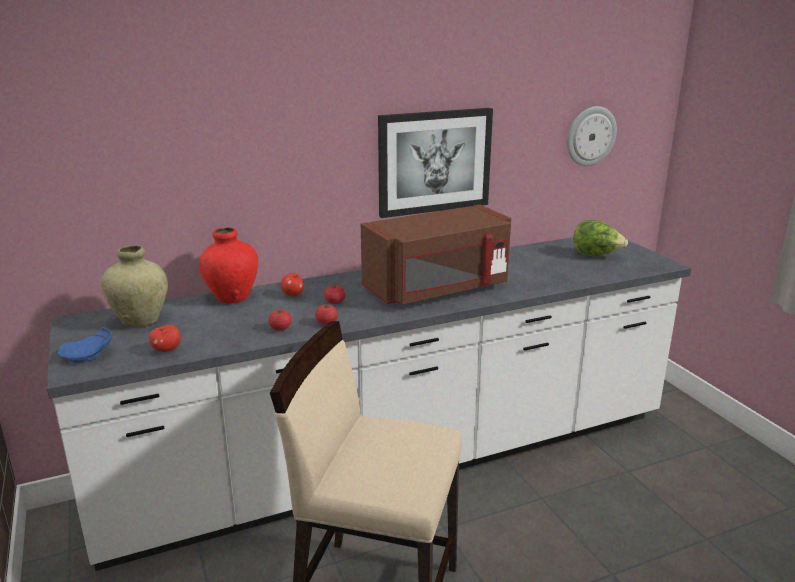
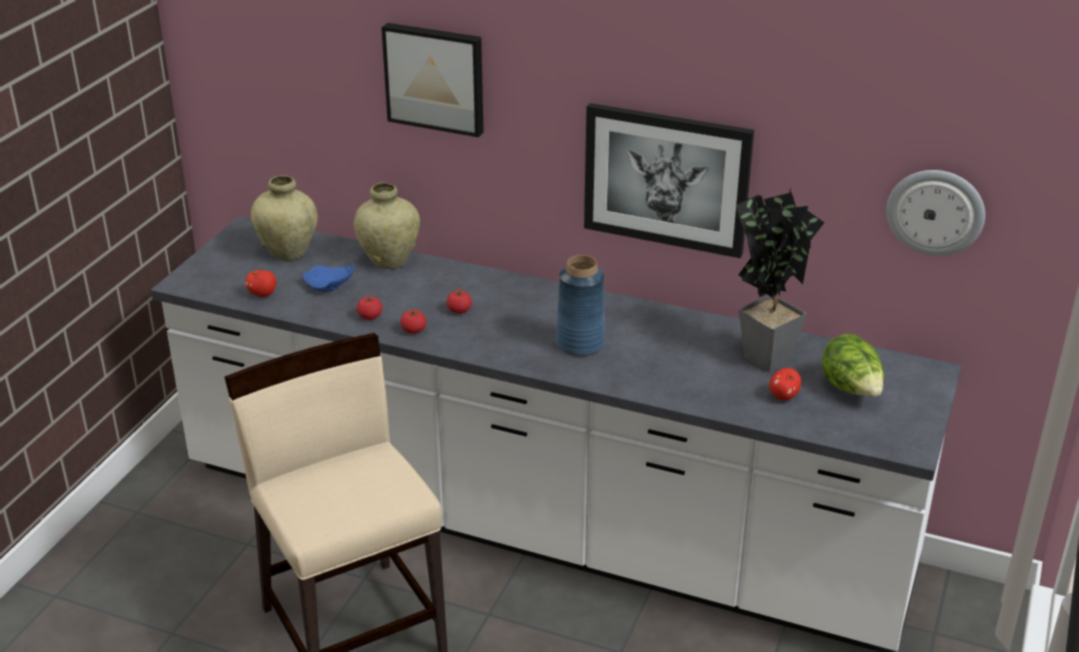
camera: 45 degrees right, 10 degrees up
blue plate [58,327,112,363] -> blue plate moved to [303,263,354,292]
red vase [199,227,258,303] -> beige vase [354,183,420,269]
apple [281,273,303,297] -> apple moved to [769,368,801,400]
brown microwave [361,205,511,305] -> blue vase [556,255,605,356]
none -> picture [382,23,484,137]
none -> potted plant [736,188,825,372]

